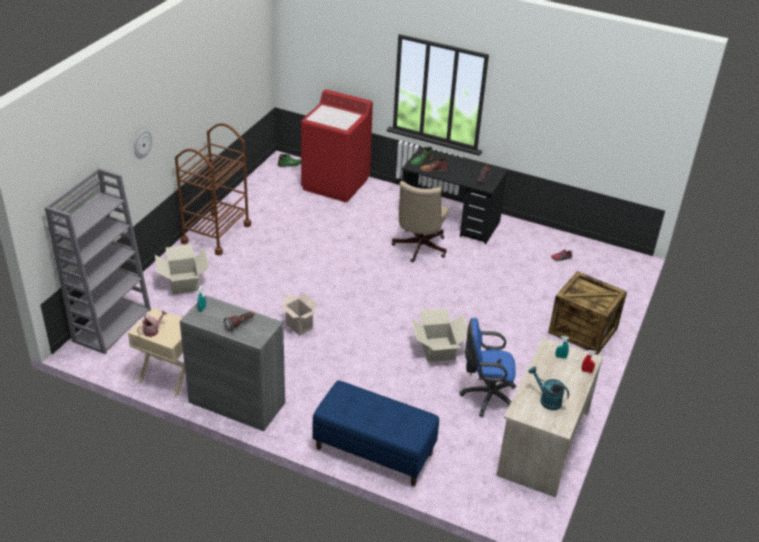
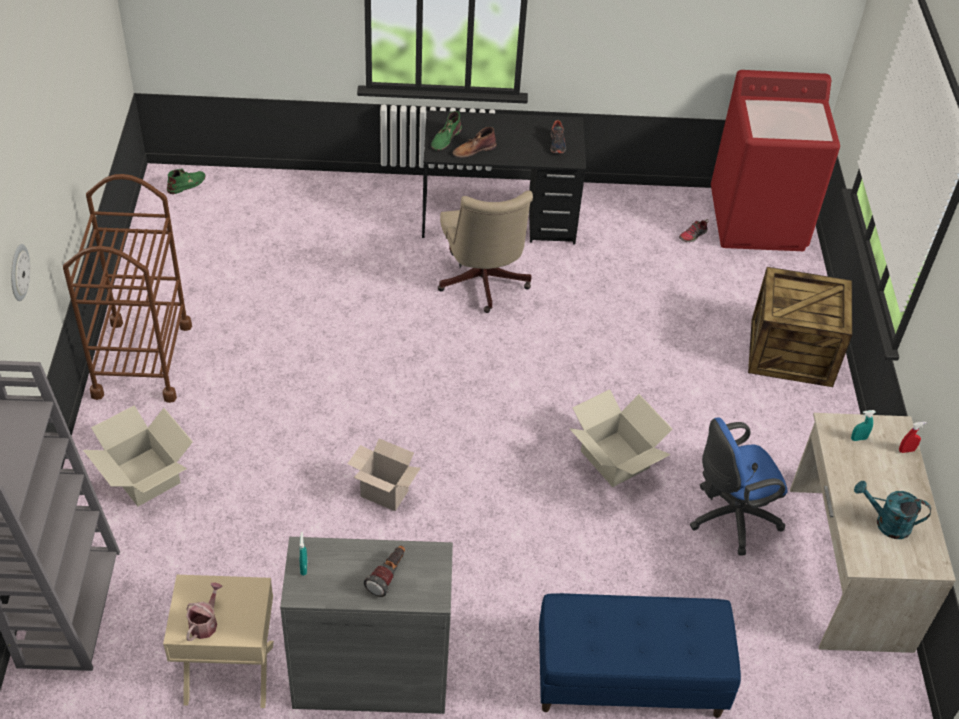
camera: 25 degrees left, 10 degrees up
red washing machine [301,89,373,202] -> red washing machine moved to [711,70,840,251]

